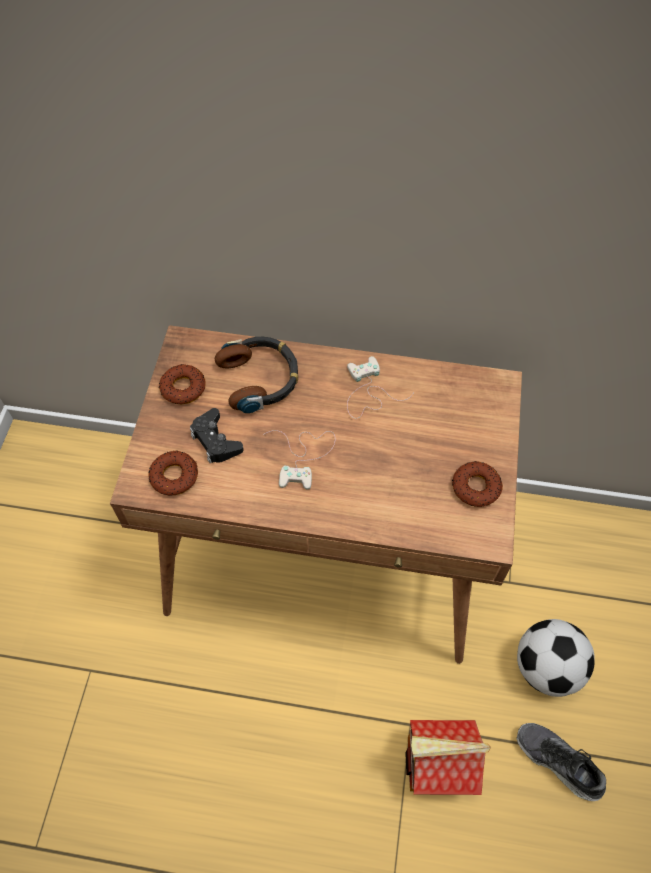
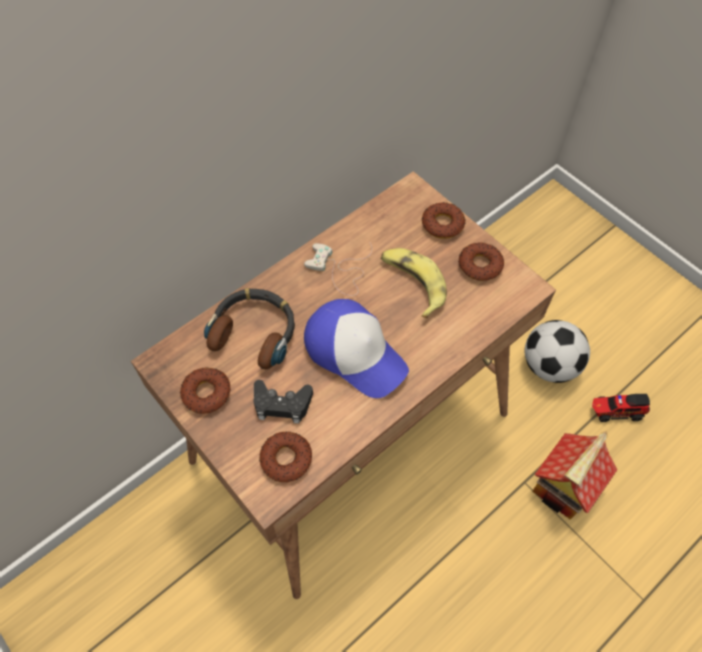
camera: 50 degrees left, 0 degrees up
white game controller [263,430,335,490] -> cap [304,299,409,398]
shoe [516,723,606,801] -> toy truck [592,394,650,422]
none -> banana [381,248,447,318]
none -> donut [422,202,465,239]

